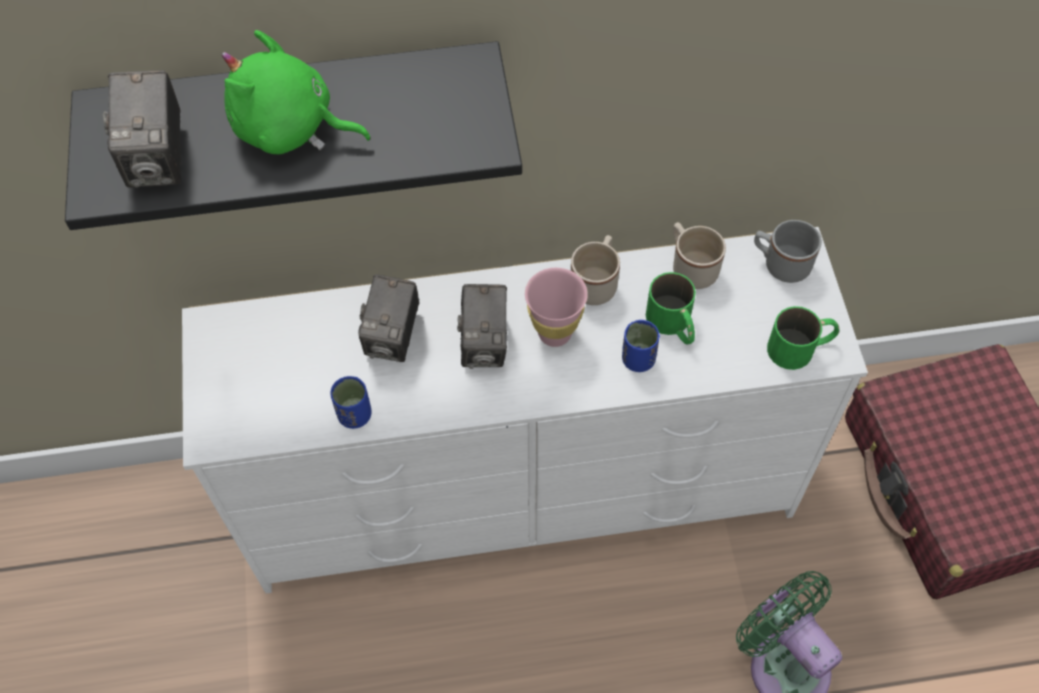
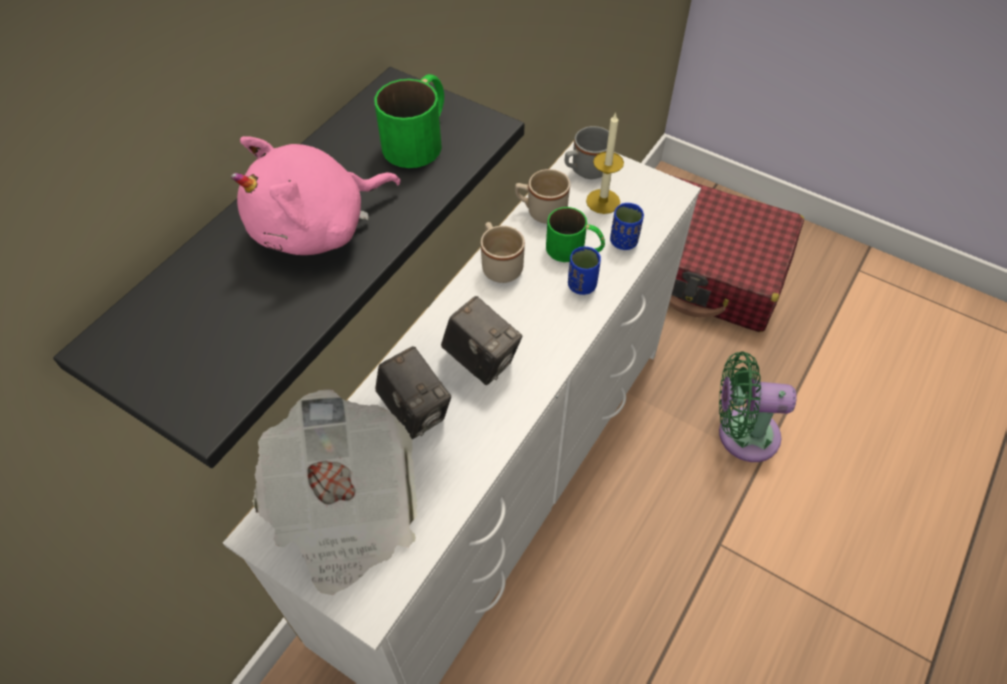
camera: 50 degrees left, 5 degrees down
camera [102,70,181,188] -> none
green plush toy [221,30,371,154] -> pink plush toy [231,136,401,255]
blue cup [330,376,372,429] -> blue cup moved to [610,203,644,250]
pink cup [525,268,588,347] -> none
green mug [767,306,839,370] -> green mug moved to [374,74,444,168]
none -> newspaper [252,389,417,595]
none -> candle [586,112,624,214]

